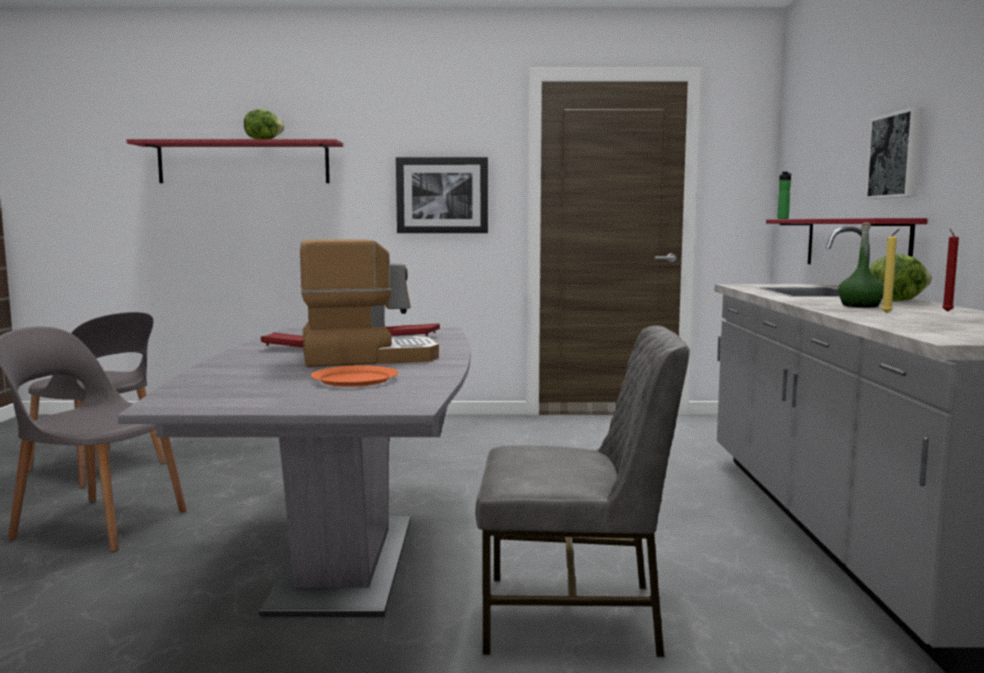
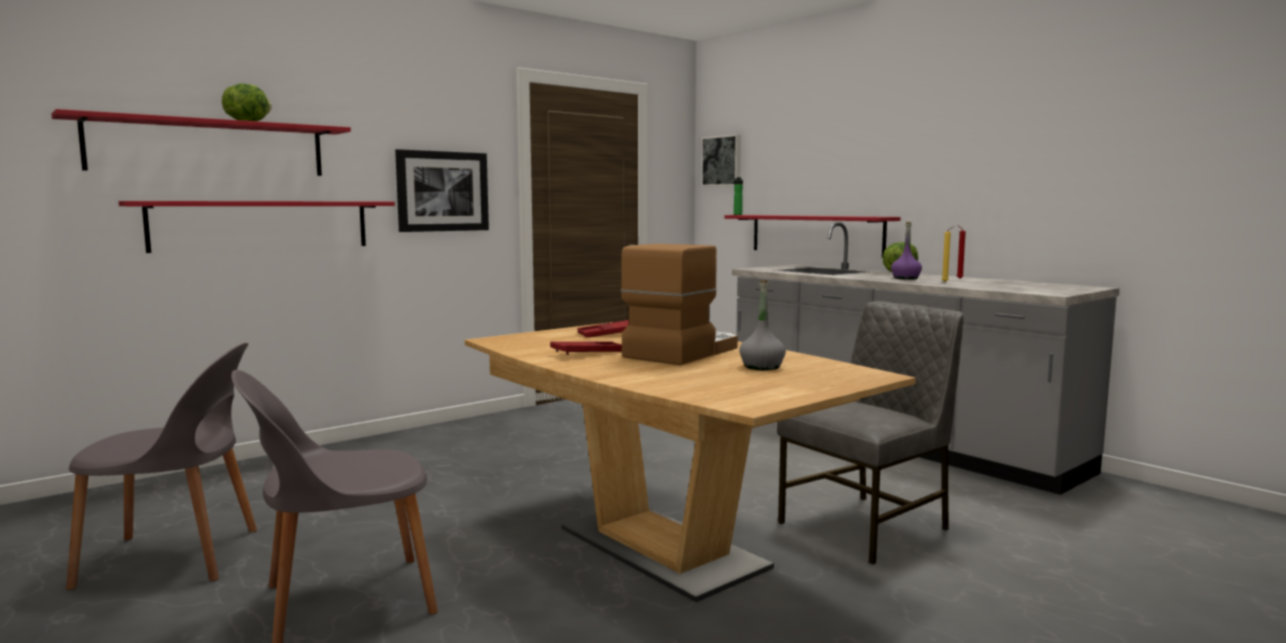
camera: 40 degrees left, 0 degrees up
grey dining table [117,328,471,617] -> brown dining table [465,322,916,602]
orange plate [311,365,398,387] -> grey bottle [739,280,786,370]
green bottle [838,222,884,307] -> purple bottle [891,222,922,280]
picture [865,107,923,199] -> picture moved to [701,134,741,187]
none -> red shelf [119,201,395,253]

